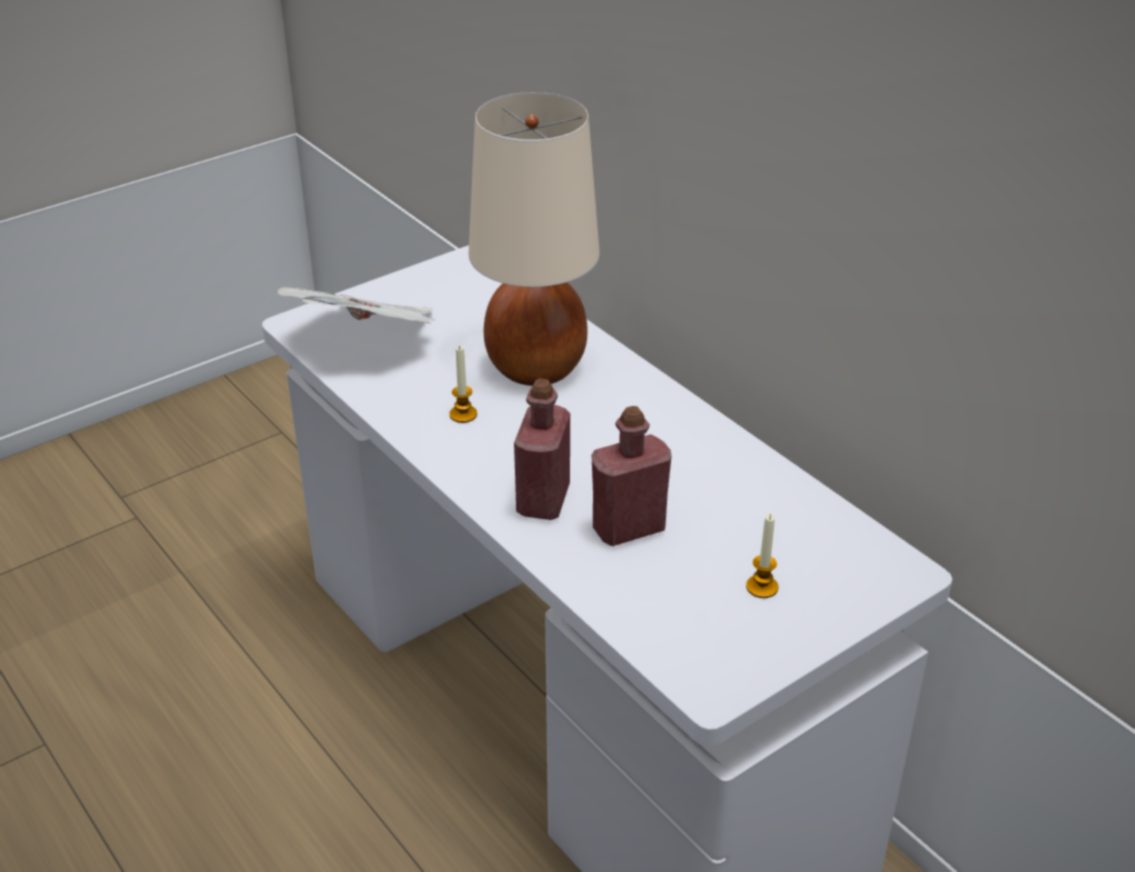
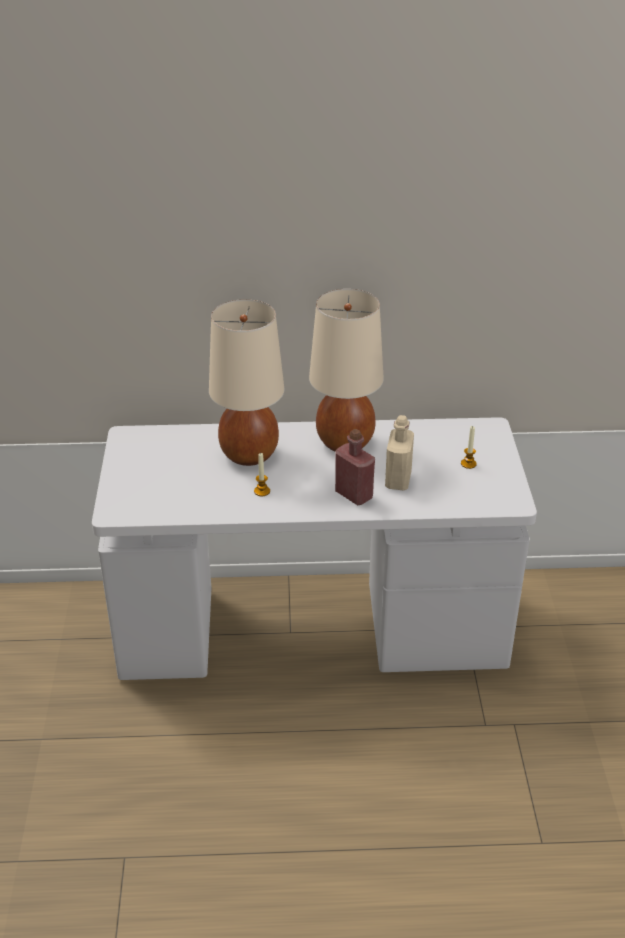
camera: 55 degrees left, 0 degrees up
newspaper [278,287,435,323] -> none
red bottle [592,406,672,546] -> beige bottle [385,415,414,490]
none -> beige table lamp [309,289,384,452]

